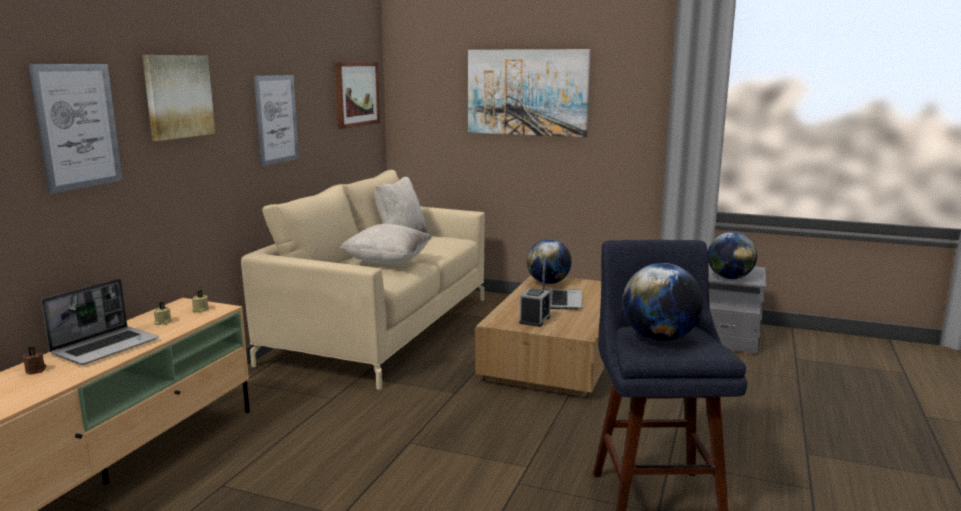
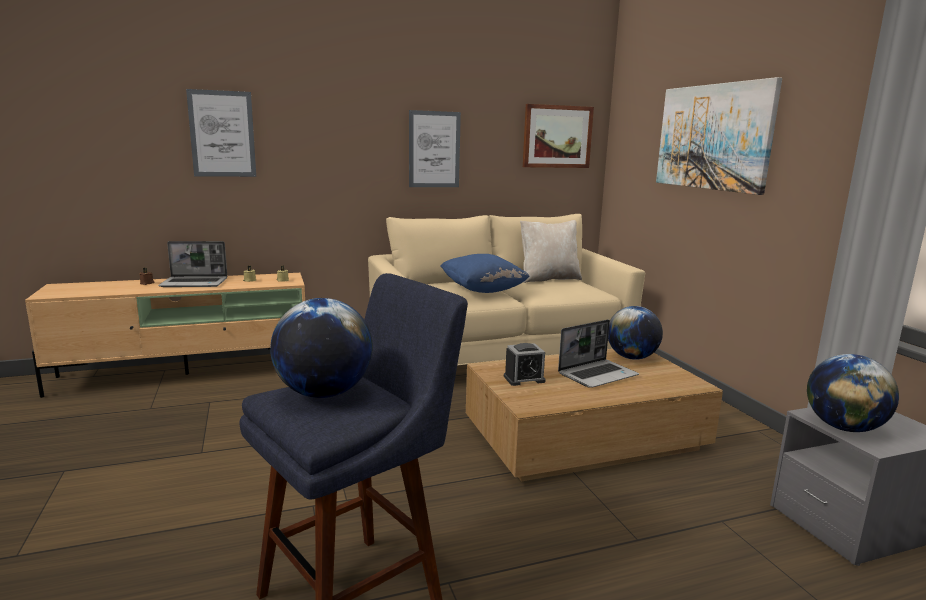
camera: 50 degrees right, 0 degrees up
picture [142,55,215,141] -> none
beige pillow [340,224,432,265] -> blue pillow [440,254,530,293]

